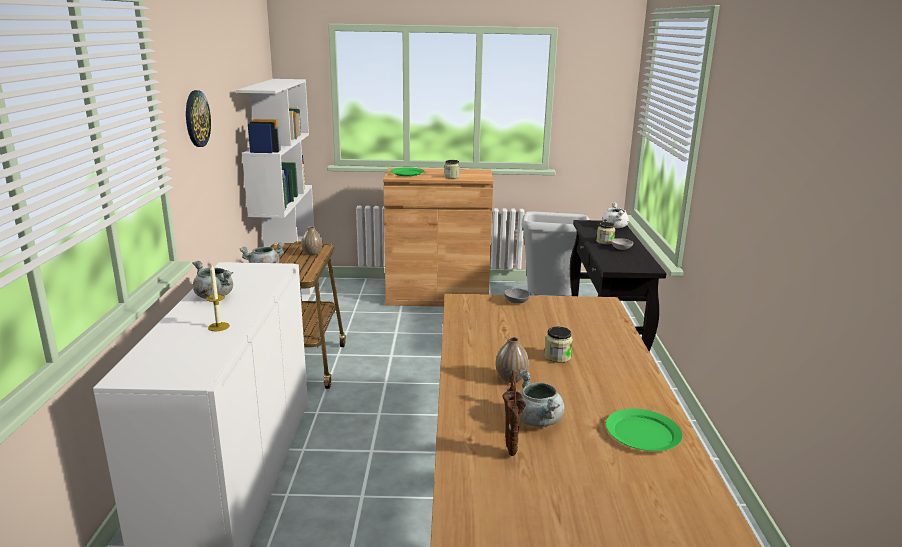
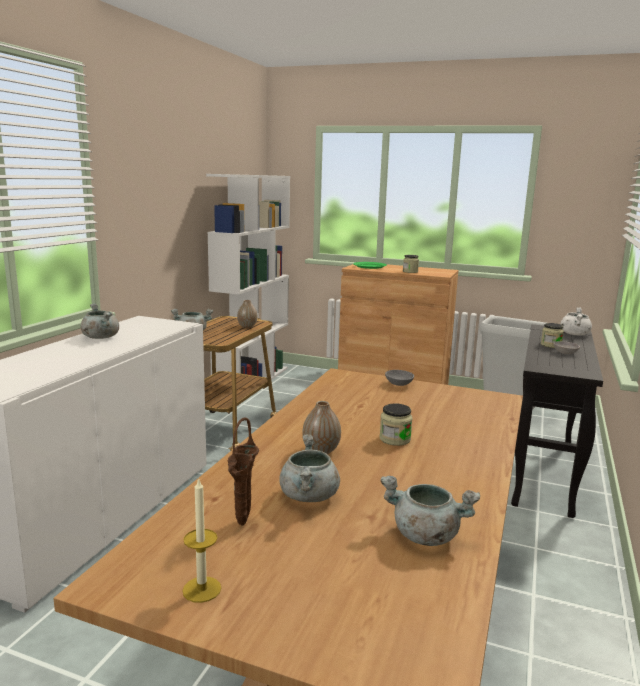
camera: 20 degrees right, 5 degrees down
wall clock [186,90,211,147] -> none
candle [206,265,230,331] -> candle moved to [182,477,221,603]
green plate [606,409,682,451] -> grey cooking pot [380,476,480,546]

